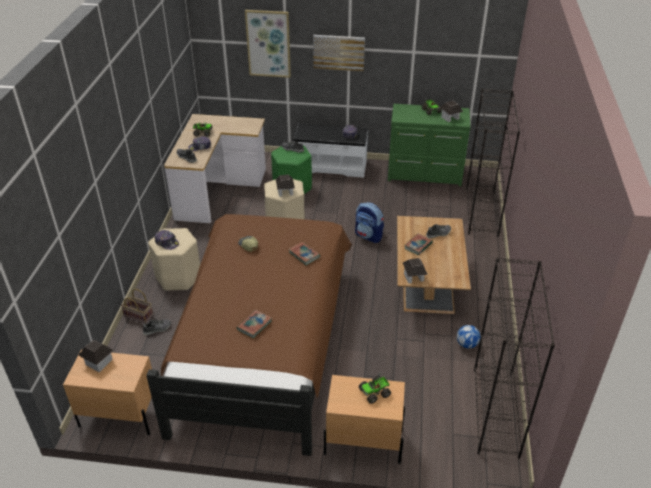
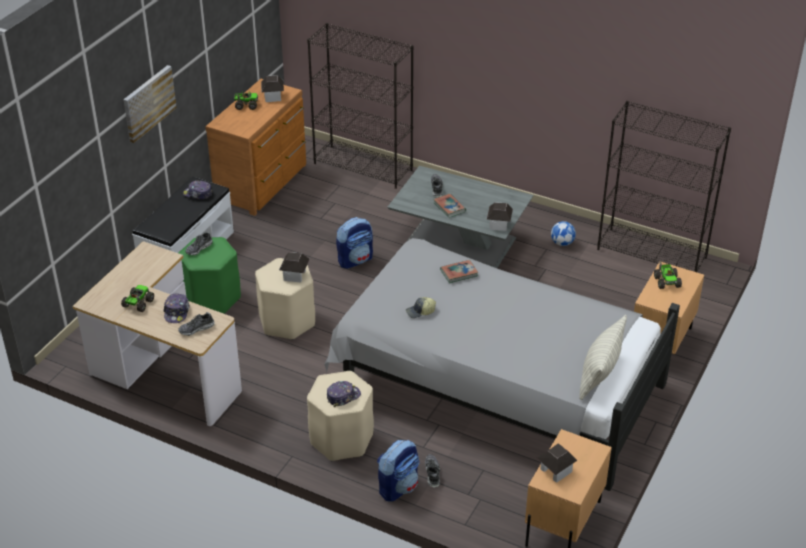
camera: 70 degrees left, 0 degrees up
basket [121,289,153,324] -> backpack [377,440,419,502]
brown bed [146,214,352,456] -> grey bed [324,238,680,491]
book [237,310,272,338] -> none
picture [245,10,291,78] -> none
green dresser [388,104,471,186] -> brown dresser [205,79,306,216]
brown coffee table [397,216,471,314] -> grey coffee table [387,166,534,268]
none -> pillow [579,315,627,400]

